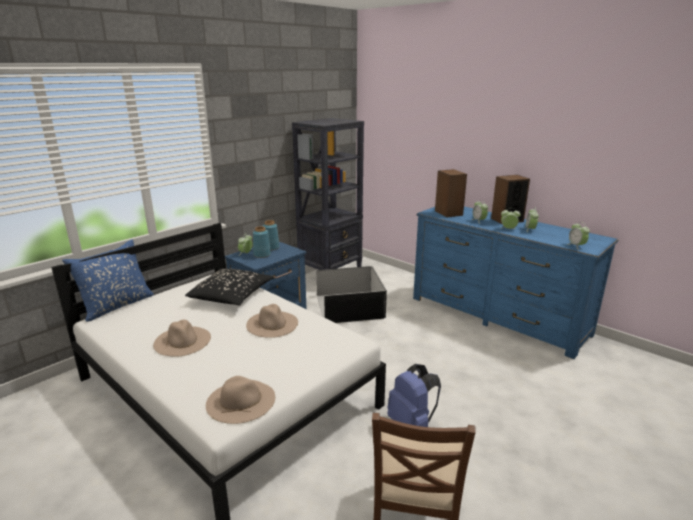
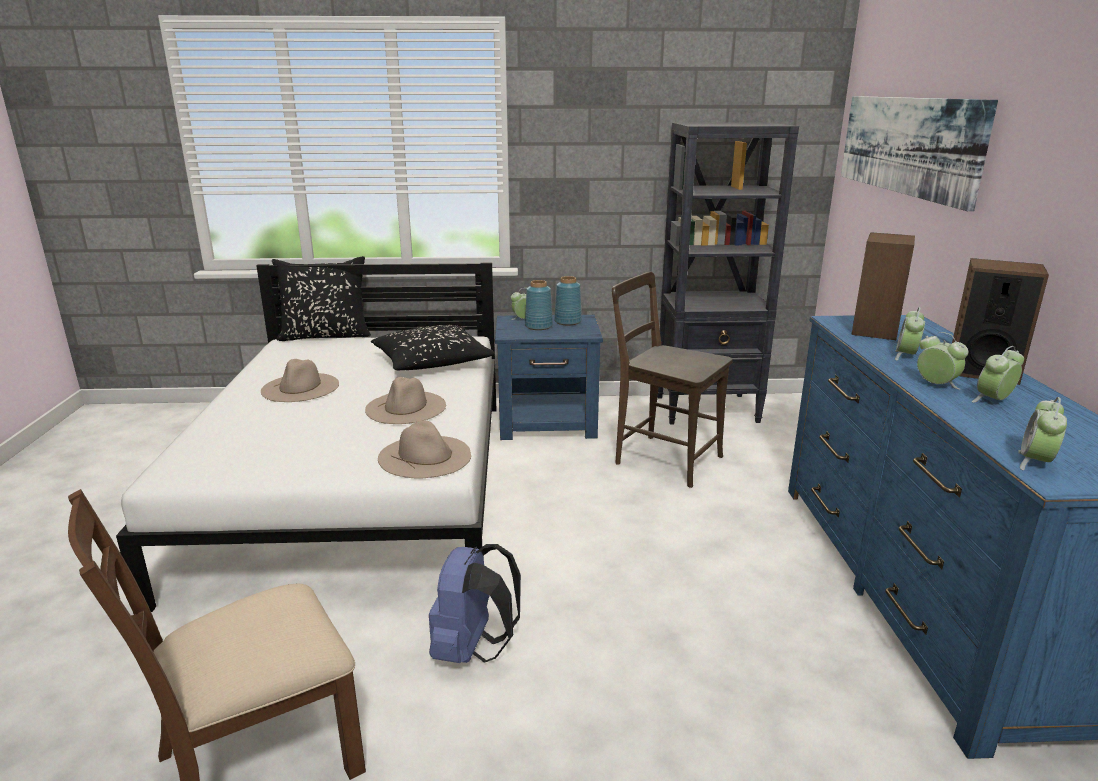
camera: 45 degrees right, 0 degrees up
blue pillow [62,239,154,322] -> black pillow [272,256,371,341]
beige hat [206,376,275,424] -> beige hat moved to [378,420,471,478]
black storage box [316,266,387,323] -> brown chair [612,272,733,488]
none -> picture [841,96,998,211]

